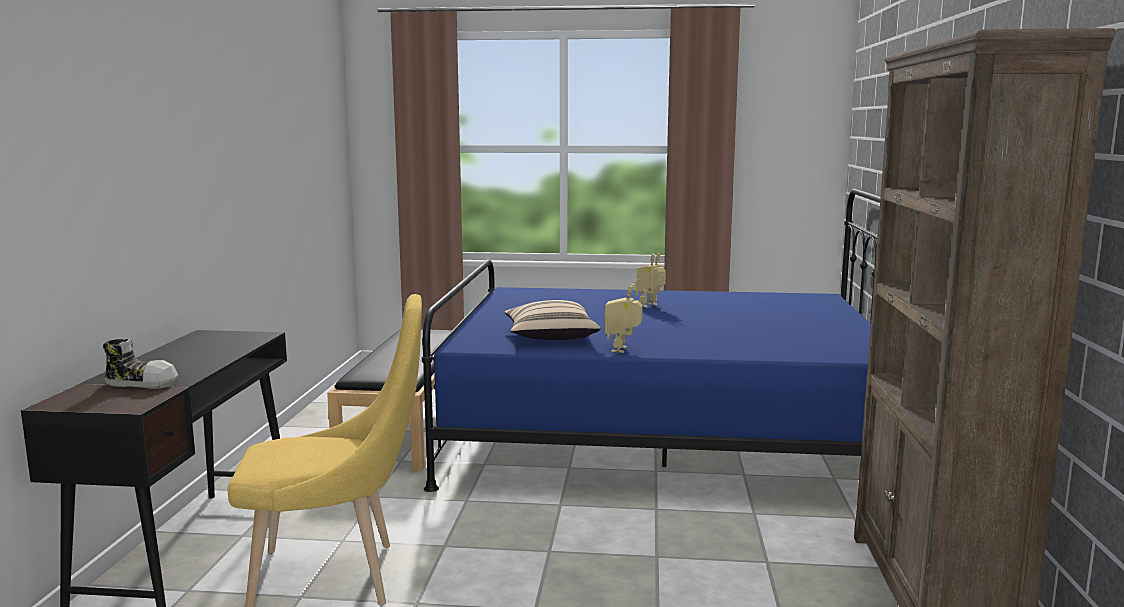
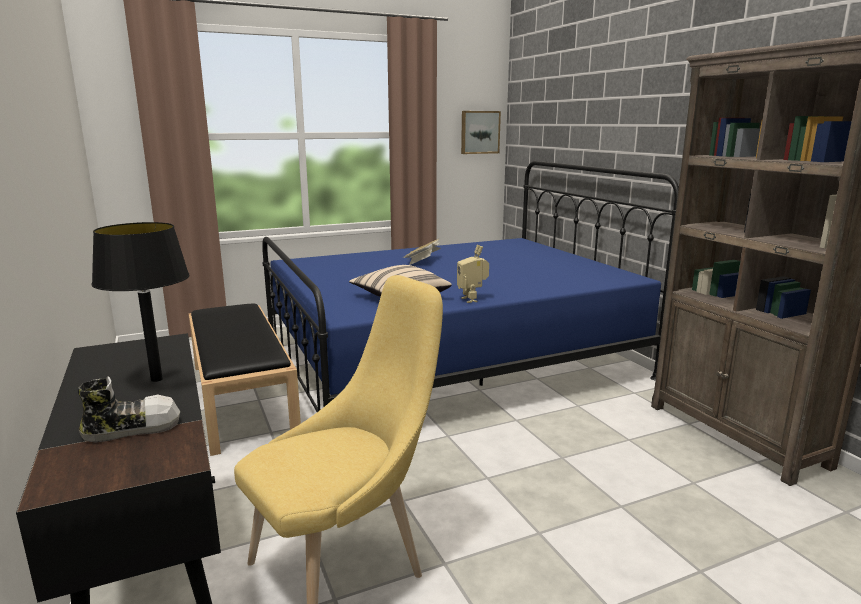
camera: 30 degrees left, 5 degrees up
toy robot [635,253,666,308] -> book [404,239,441,265]
none -> black table lamp [92,222,190,382]
none -> picture [461,111,501,154]

